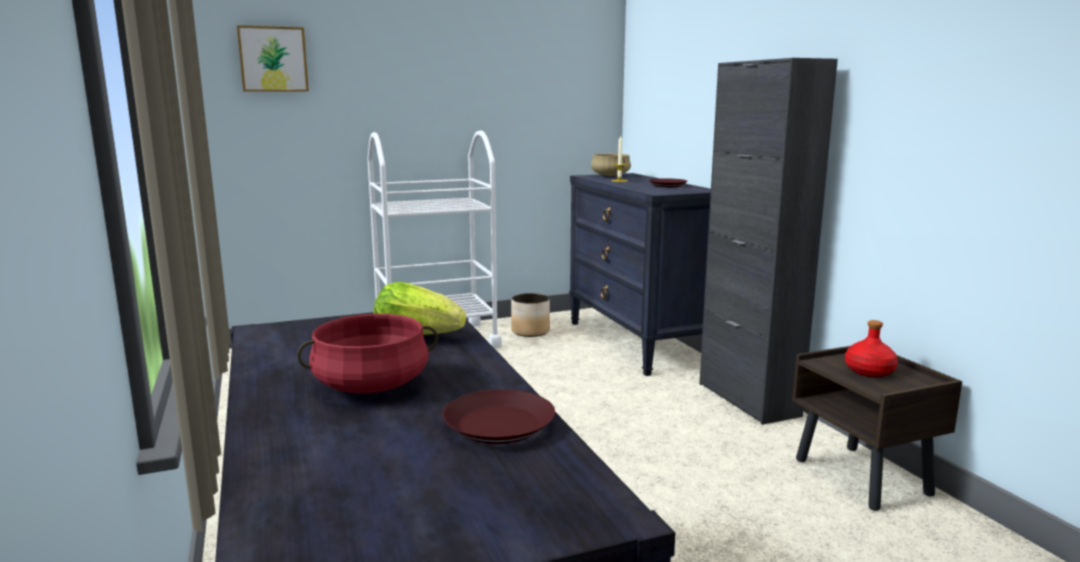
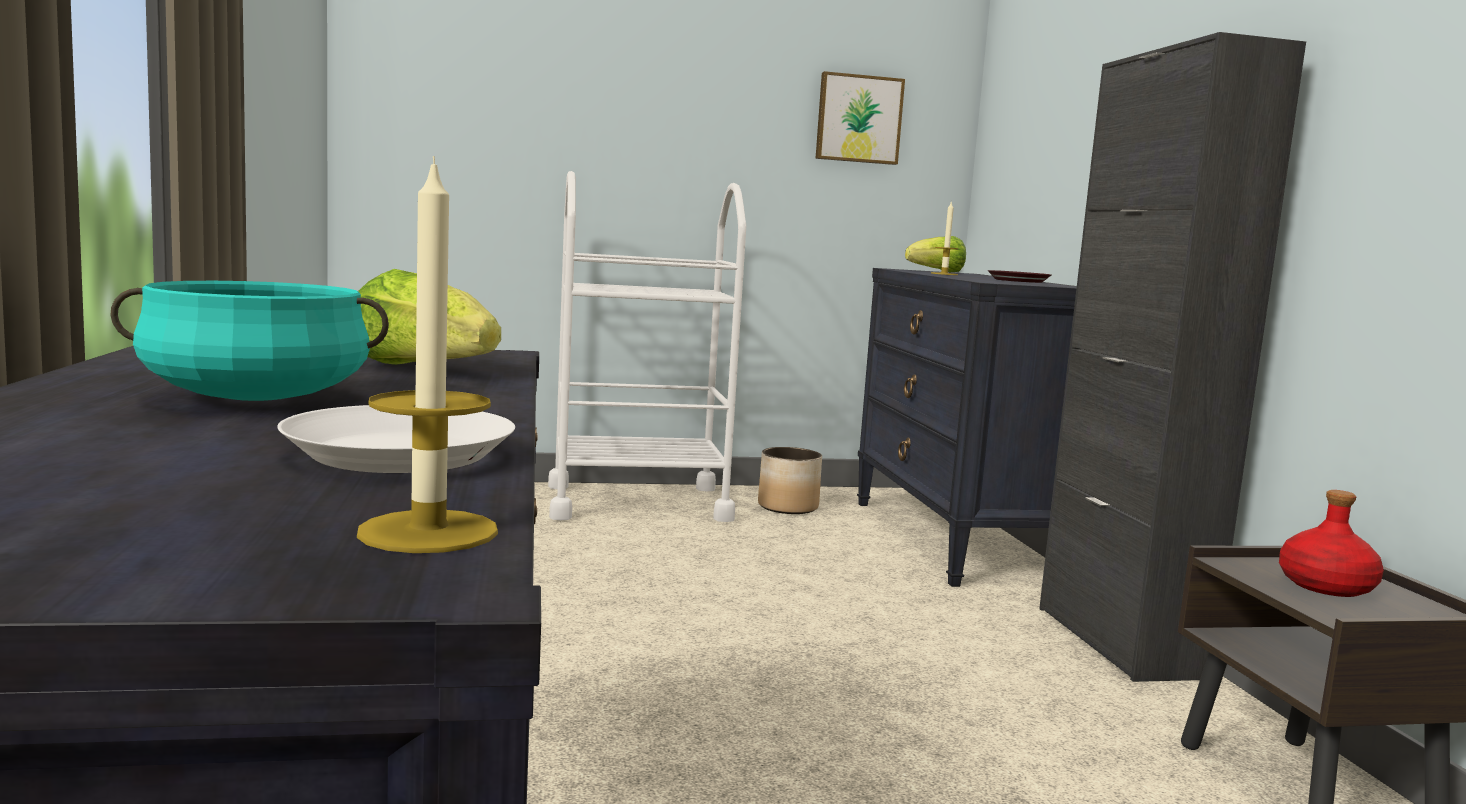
camera: 10 degrees right, 5 degrees down
picture [237,25,309,92] -> picture moved to [815,71,905,165]
red cooking pot [297,314,438,394] -> turquoise cooking pot [110,281,389,401]
brown plate [442,389,555,444] -> white plate [277,405,515,473]
beige cooking pot [591,154,631,176] -> lettuce [905,236,966,272]
none -> candle [357,156,498,553]

